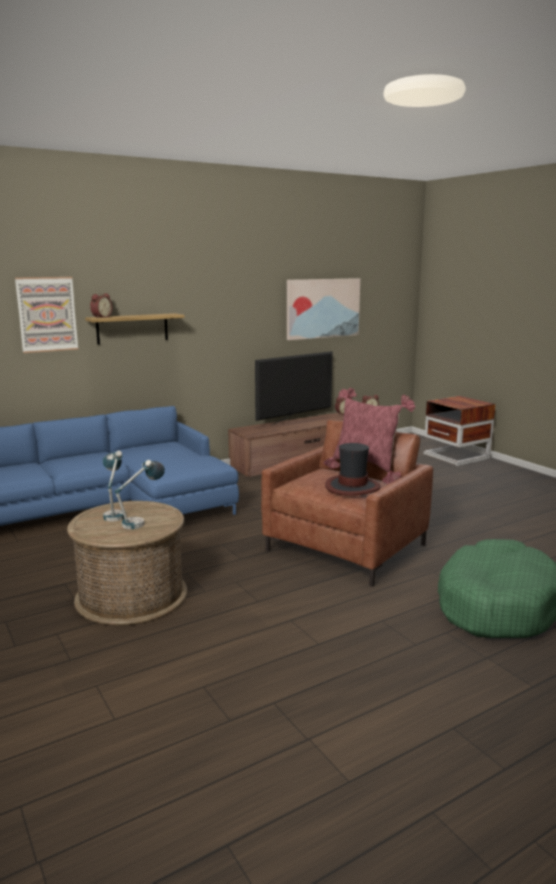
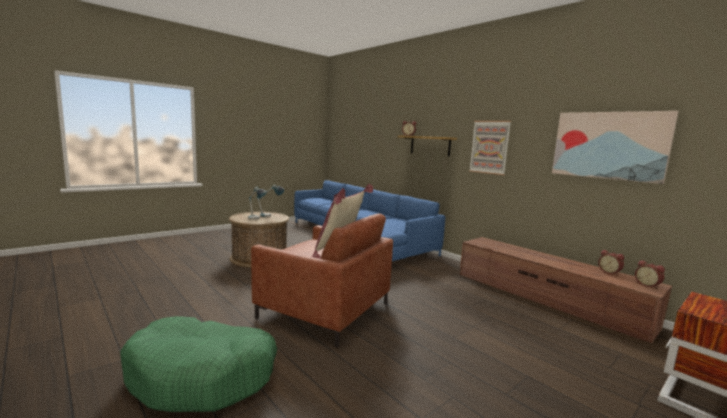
camera: 80 degrees right, 5 degrees down
picture [15,277,78,353] -> picture moved to [469,121,511,175]
television [255,351,333,426] -> none
hat [325,443,381,496] -> none

